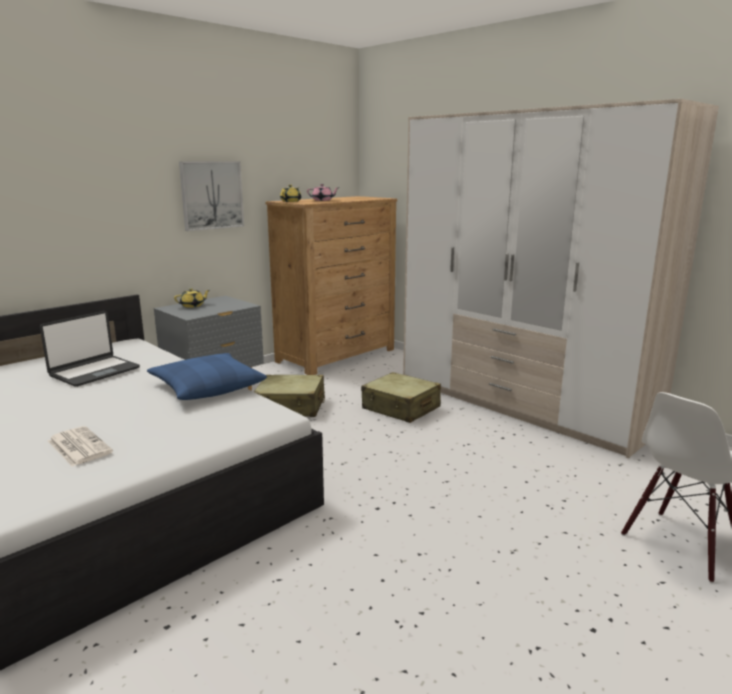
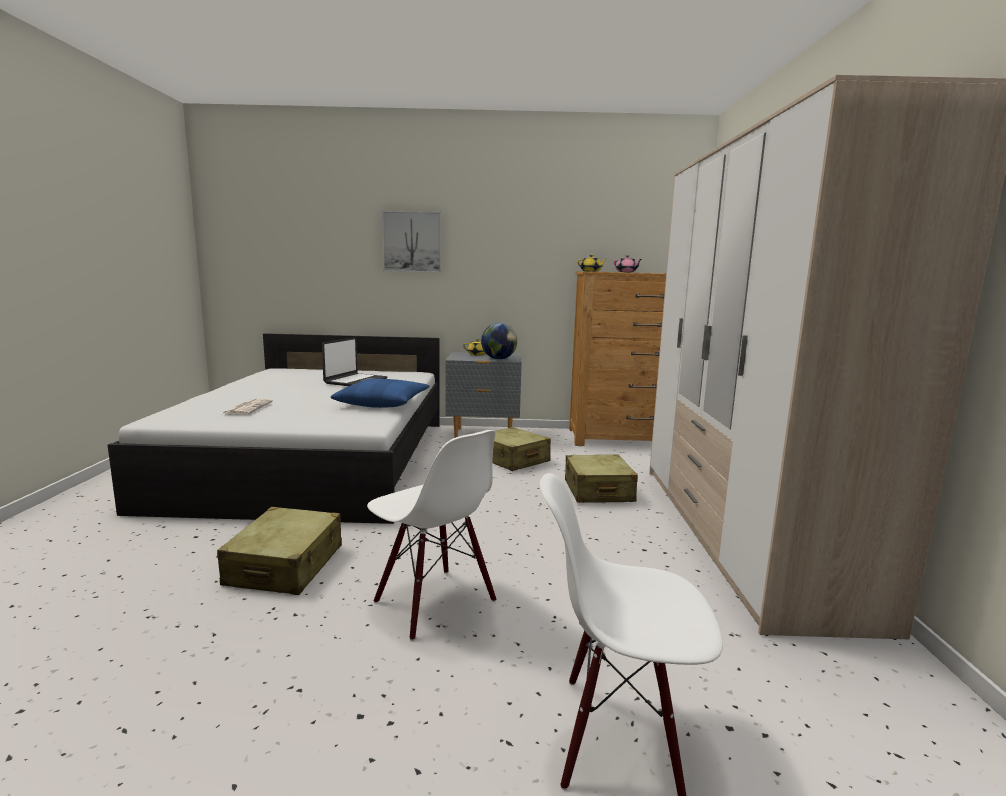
camera: 45 degrees right, 5 degrees down
laptop [40,311,140,387] -> laptop turned 60 degrees counterclockwise [322,337,388,386]
picture [179,161,244,231] -> picture moved to [382,210,442,273]
none -> beige suitcase [217,507,342,595]
none -> white chair [367,430,497,641]
none -> globe [481,323,517,359]

